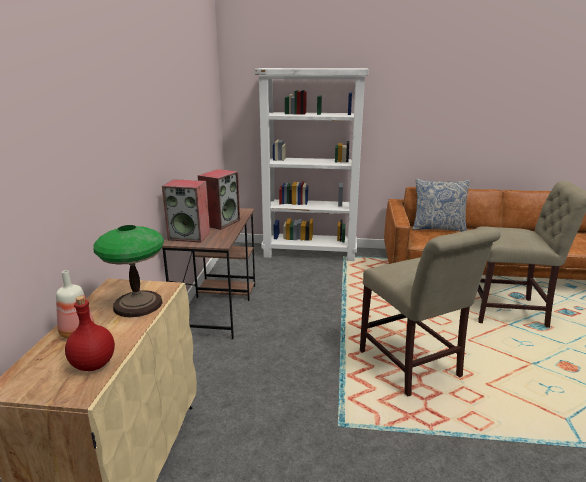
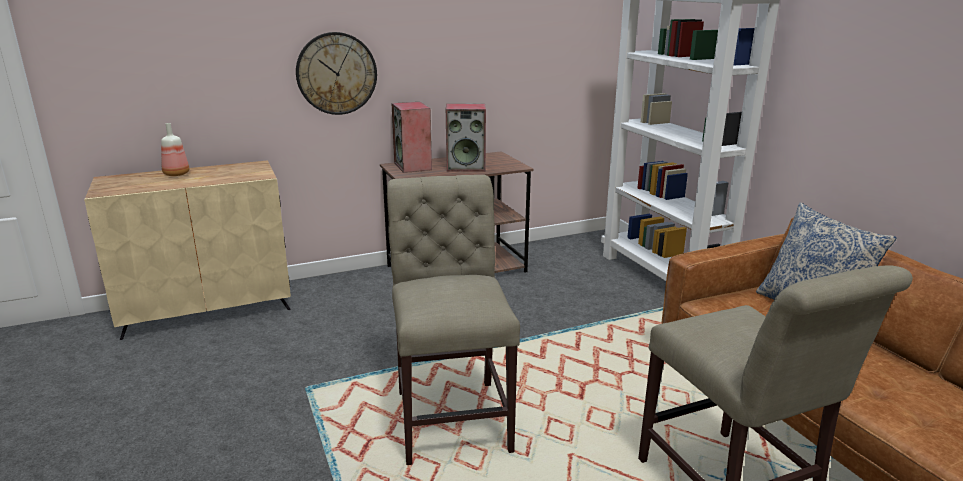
camera: 60 degrees right, 0 degrees up
red bottle [65,296,115,371] -> none
table lamp [93,225,164,317] -> none
beige chair [360,227,501,397] -> beige chair turned 135 degrees clockwise [387,175,520,465]
none -> wall clock [296,32,377,115]

